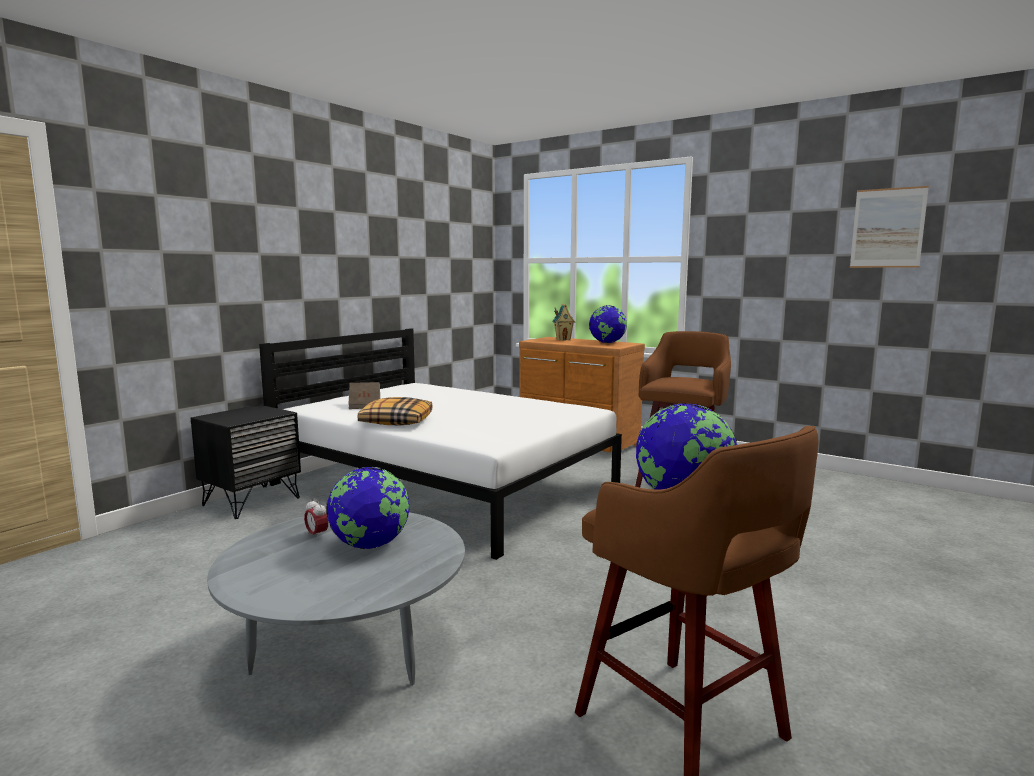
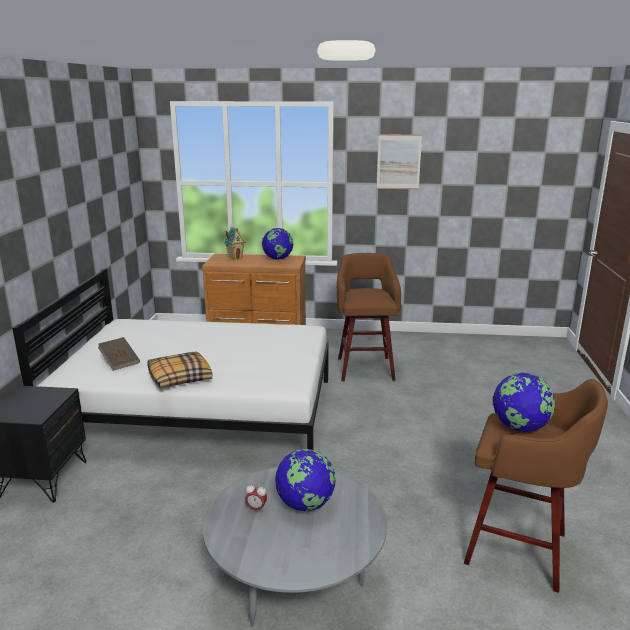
camera: 30 degrees left, 10 degrees up
picture [850,186,929,268] -> picture moved to [377,134,422,189]

